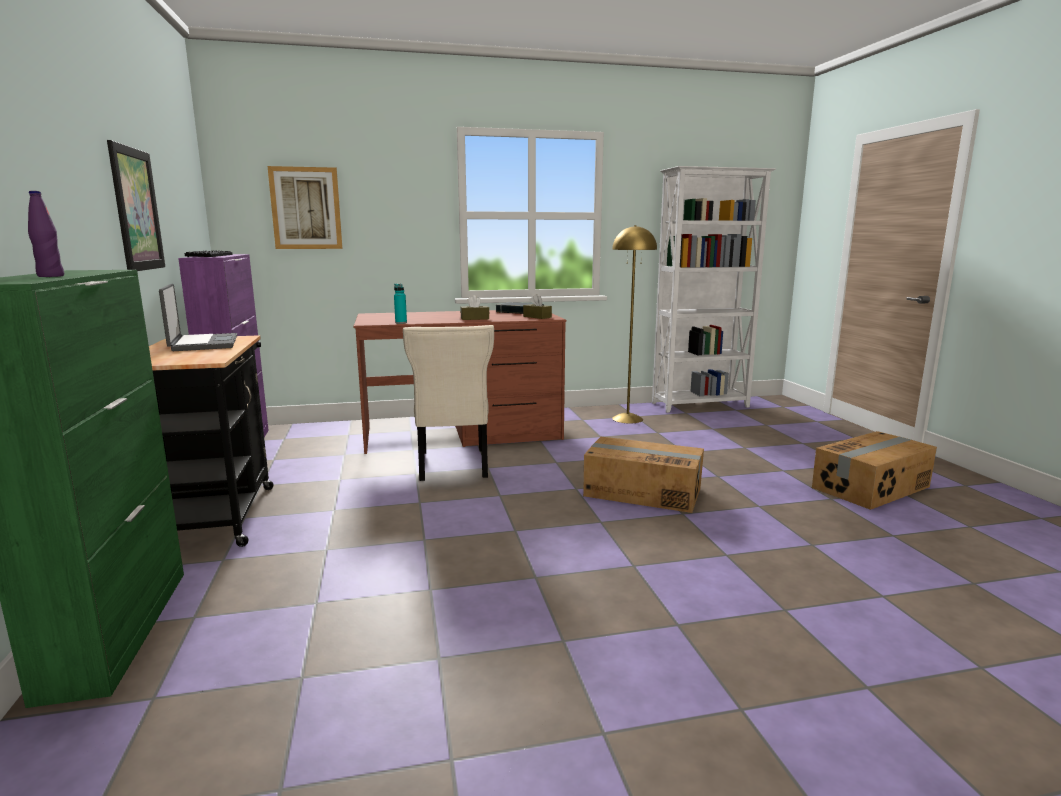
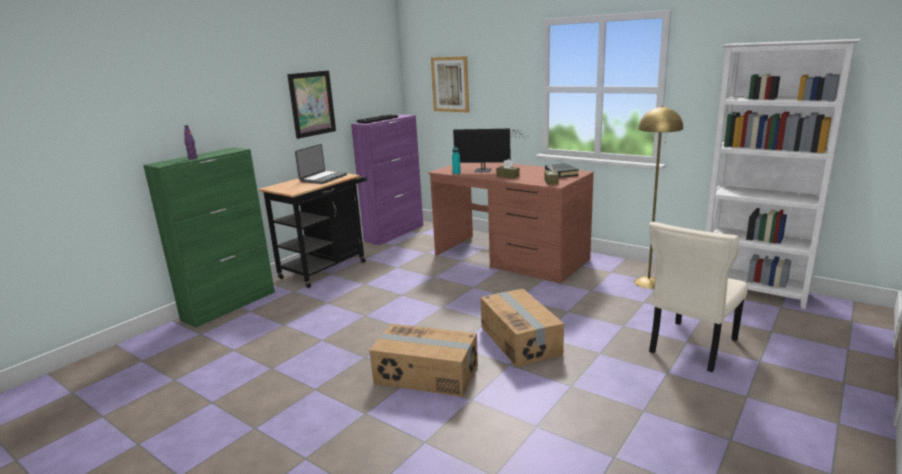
camera: 50 degrees right, 5 degrees up
beige chair [403,325,494,481] -> beige chair moved to [649,222,747,372]
cardboard box [812,431,937,510] -> cardboard box moved to [369,324,478,397]
none -> monitor [453,129,526,172]

